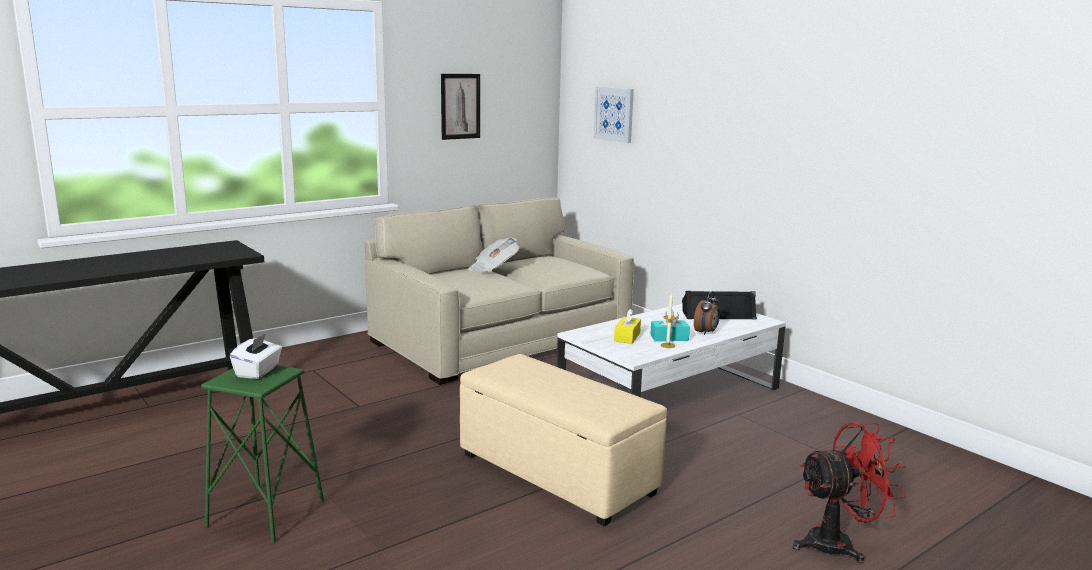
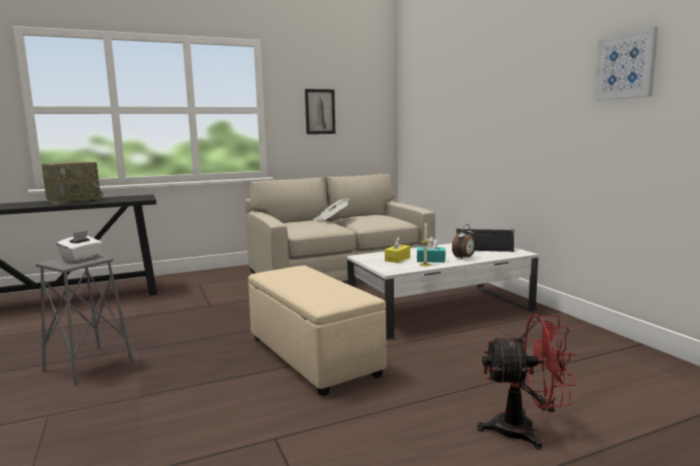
camera: 15 degrees right, 5 degrees down
green stool [201,365,324,543] -> grey stool [36,256,133,385]
picture [594,87,634,143] -> picture moved to [594,27,658,101]
none -> radio [42,162,103,205]

